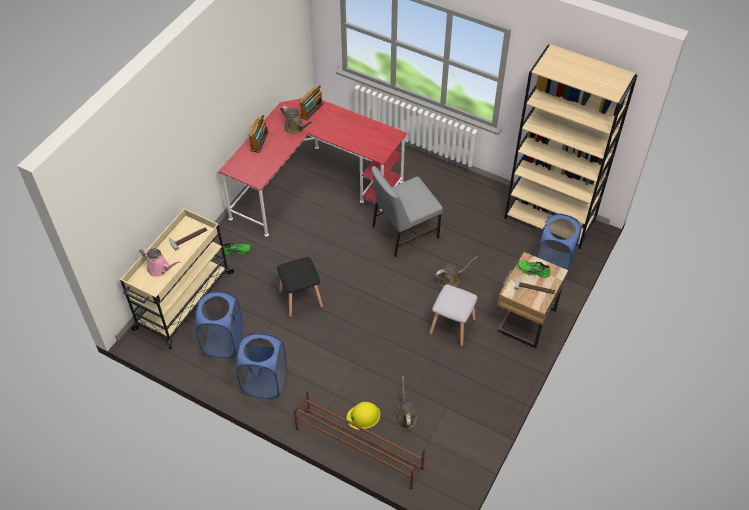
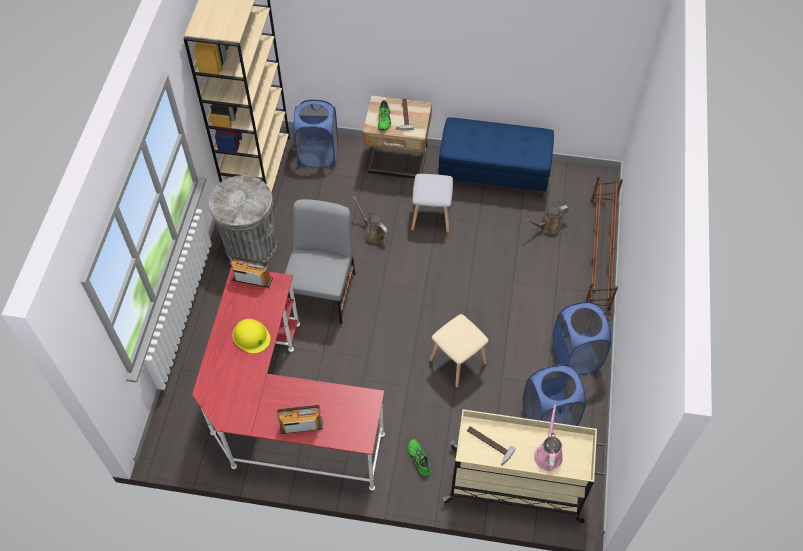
camera: 110 degrees left, 5 degrees up
black stool [277,257,323,317] -> beige stool [429,314,489,388]
brown watering can [280,106,314,134] -> none
radio [300,86,324,120] -> radio moved to [230,256,273,288]
yellow hard hat [347,402,380,430] -> yellow hard hat moved to [233,319,271,353]
grey chair [371,166,443,257] -> grey chair turned 120 degrees counterclockwise [285,199,355,324]
none -> grey trash can [209,175,277,265]
none -> blue bench [438,117,554,198]

